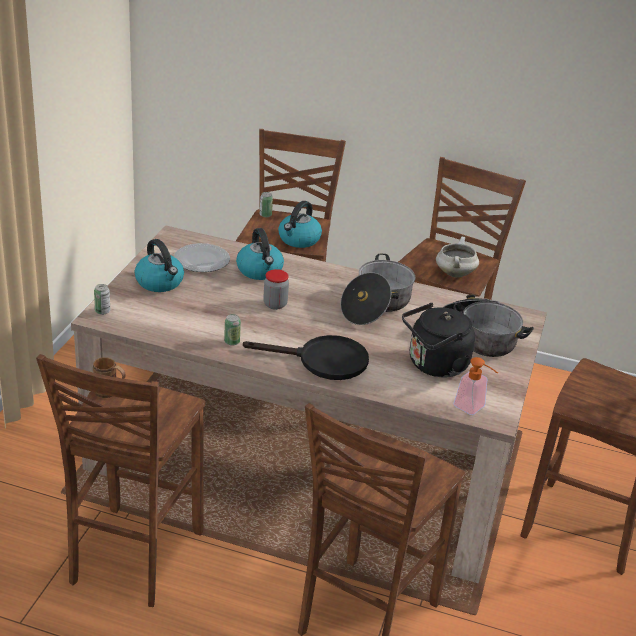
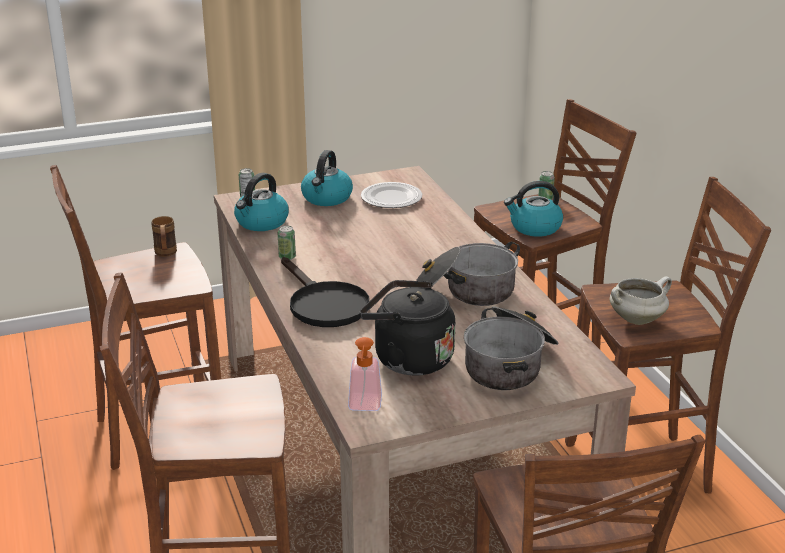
camera: 55 degrees right, 5 degrees down
kettle [236,228,284,280] -> kettle moved to [234,173,289,231]
jar [263,269,289,310] -> none

